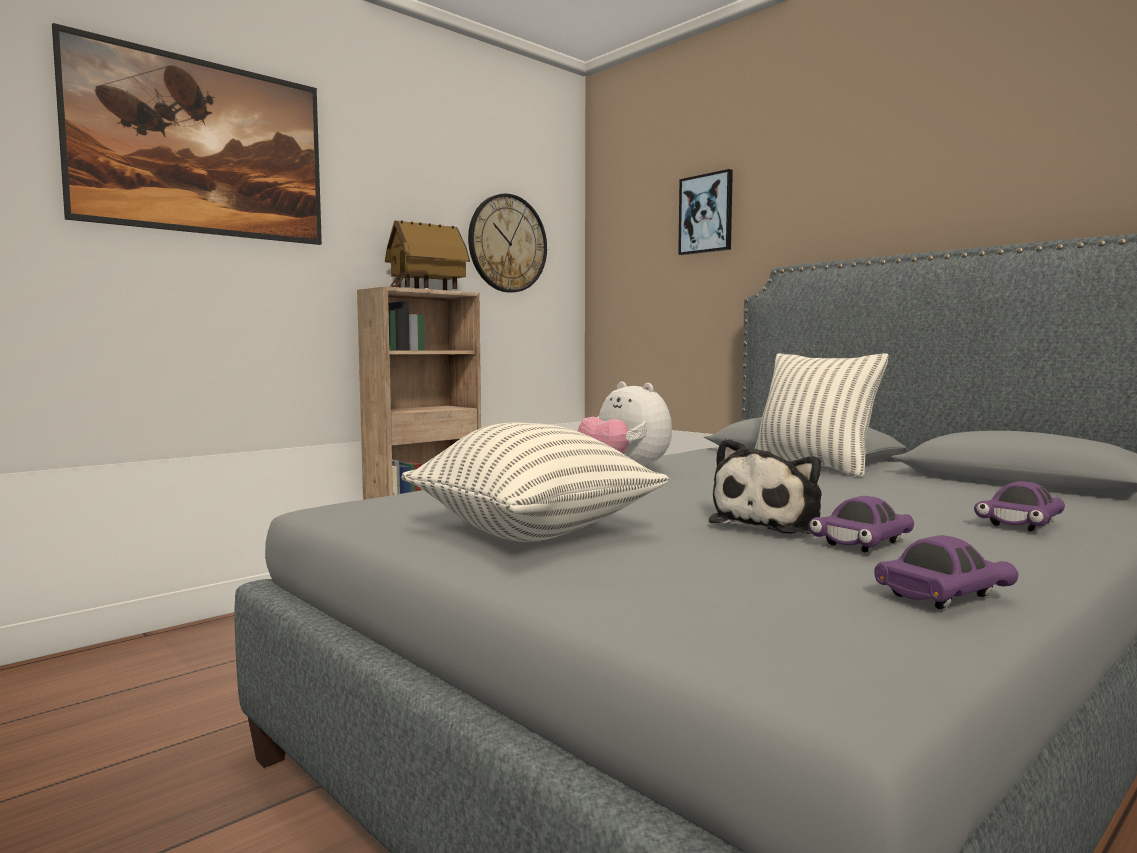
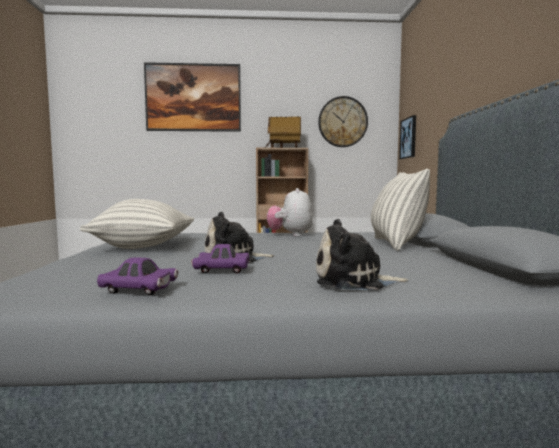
camera: 40 degrees right, 0 degrees up
picture [678,169,733,255] -> picture moved to [399,115,416,159]
purple toy car [974,481,1065,531] -> plush toy [316,219,408,290]

